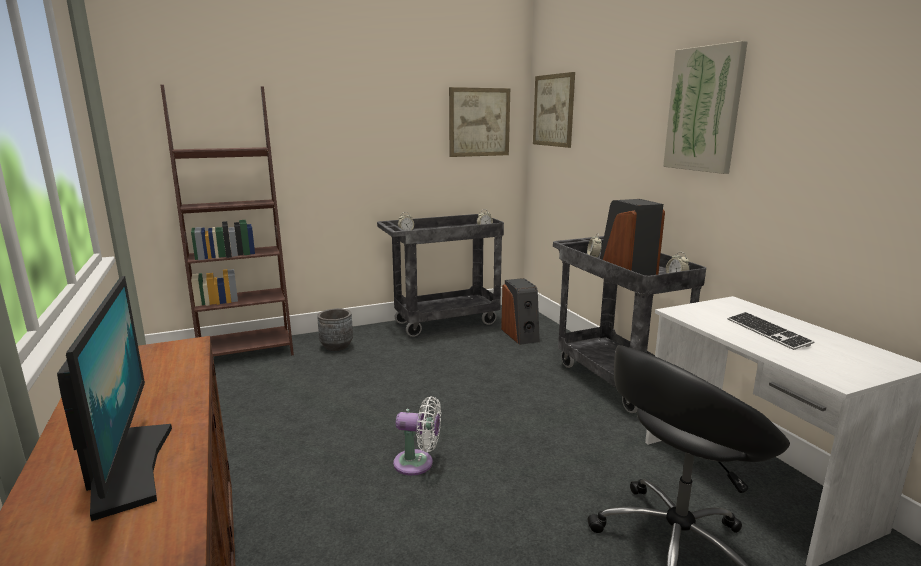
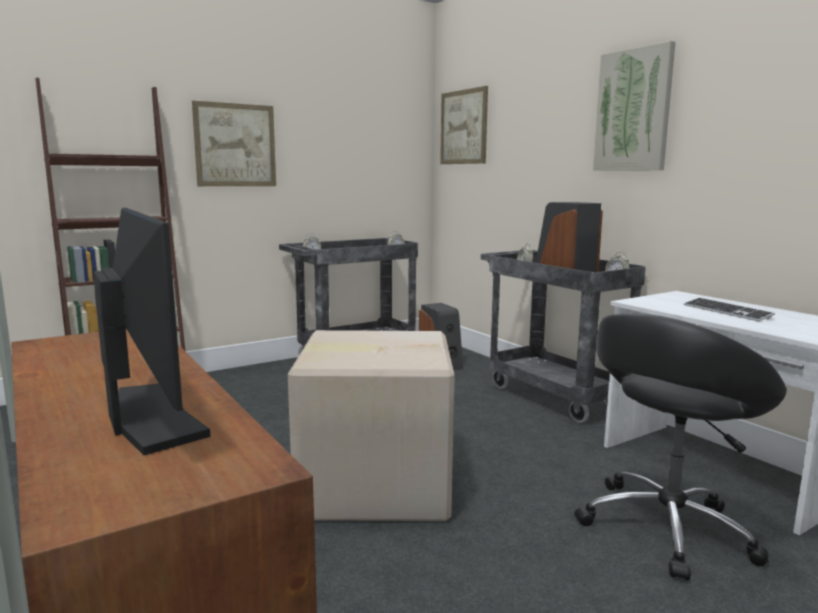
camera: 10 degrees left, 5 degrees down
grey planter [317,308,353,351] -> none
white fan [393,396,441,475] -> cardboard box [288,330,455,521]
picture [449,87,510,157] -> picture moved to [192,101,276,186]

